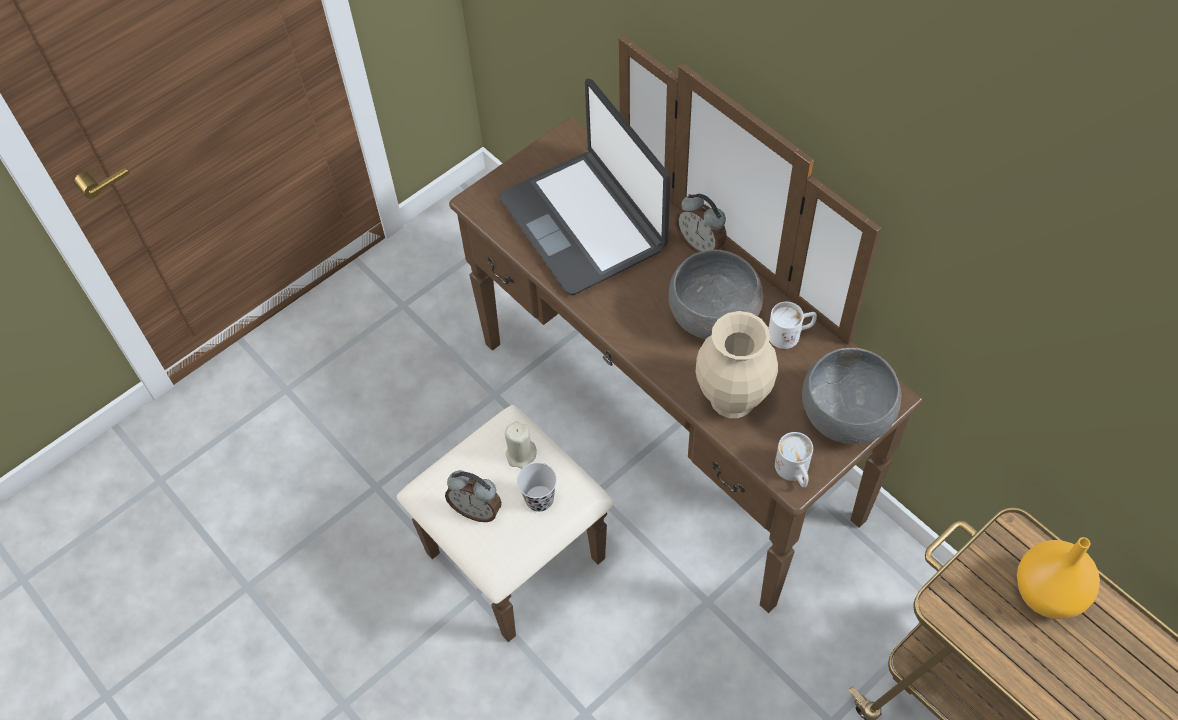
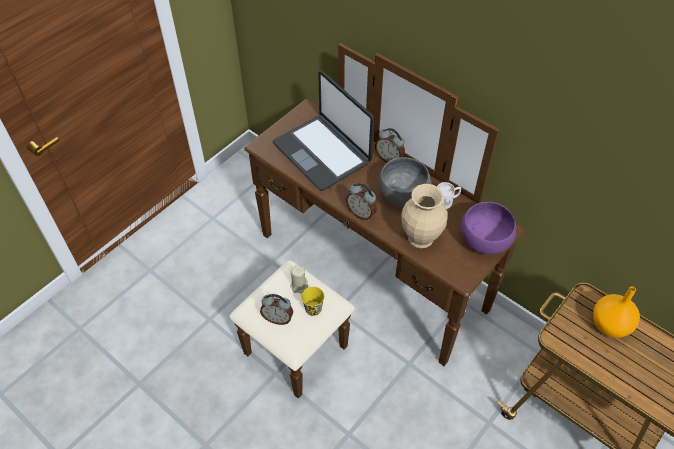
camera: 10 degrees left, 5 degrees down
black cup [517,462,557,512] -> yellow cup [301,287,324,316]
white mug [775,432,813,488] -> none
grey bowl [802,348,901,444] -> purple bowl [461,202,516,255]
none -> alarm clock [346,183,377,220]

